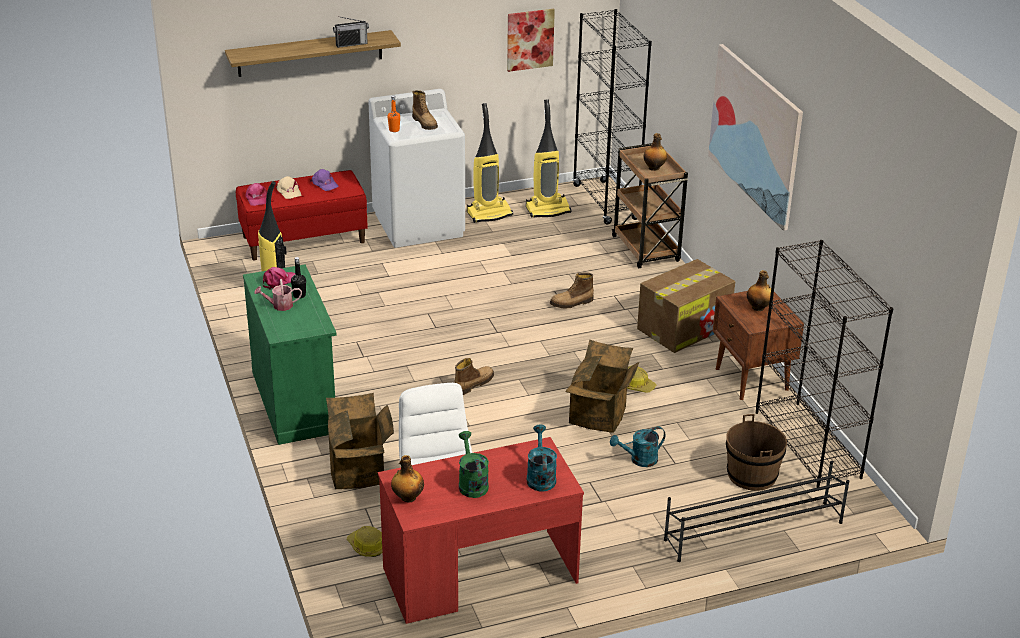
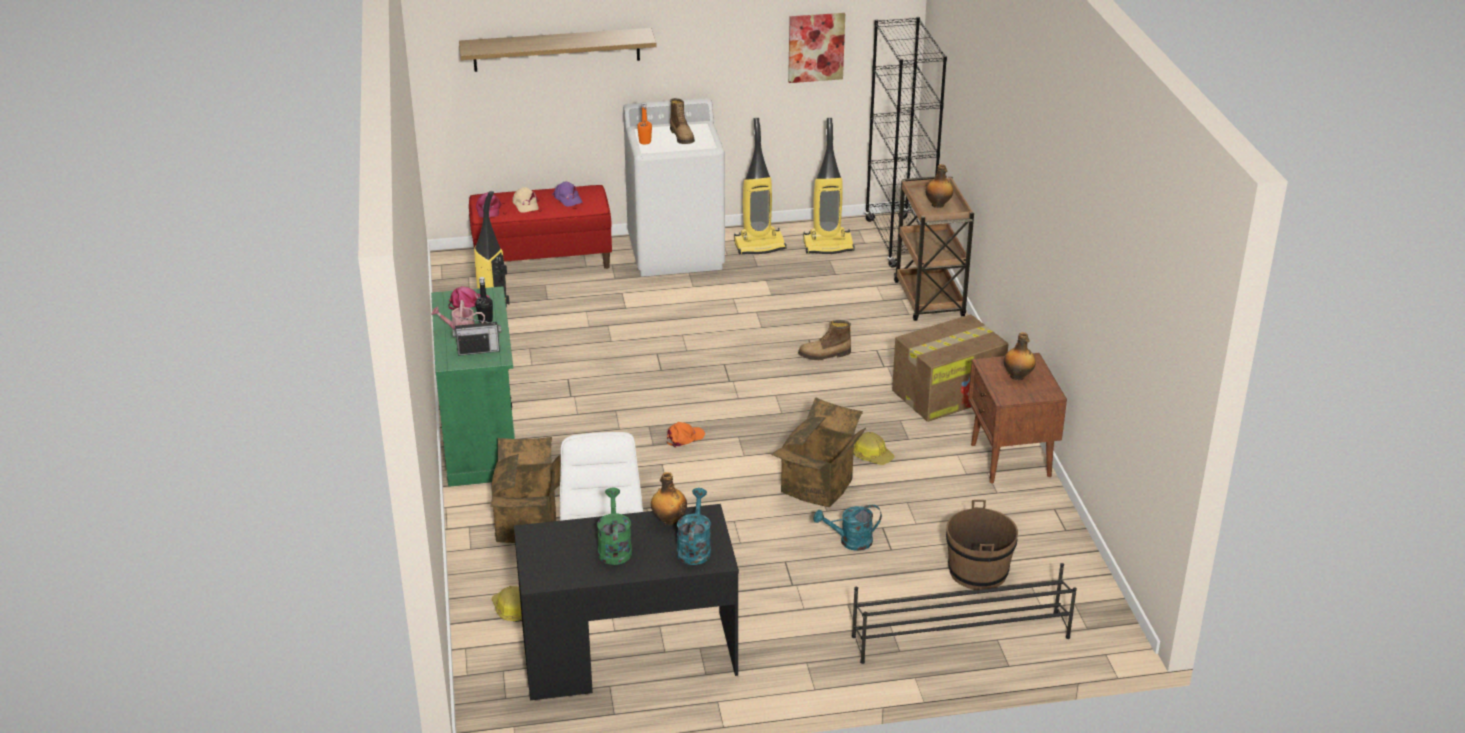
camera: 10 degrees right, 0 degrees up
radio [333,16,369,48] -> radio moved to [452,317,501,356]
red desk [378,437,584,624] -> black desk [514,504,739,701]
bottle [391,455,424,503] -> bottle moved to [651,472,687,525]
boot [454,358,494,395] -> orange cap [667,422,705,448]
picture [708,44,803,231] -> none
black bookcase [756,240,893,488] -> none

